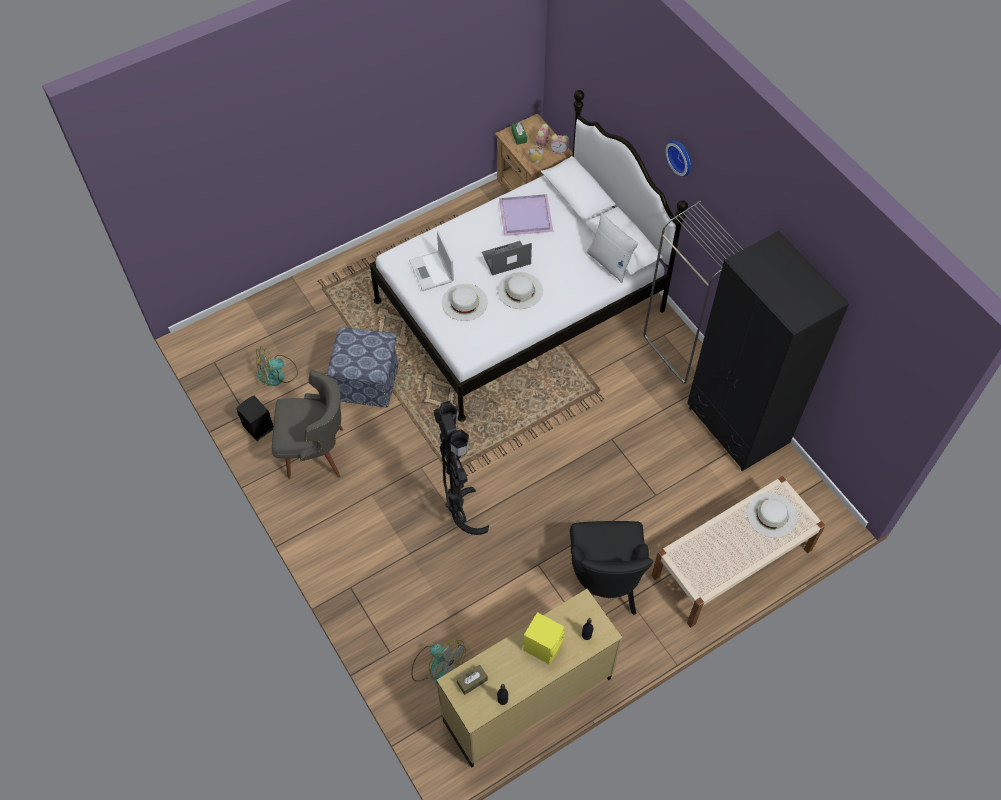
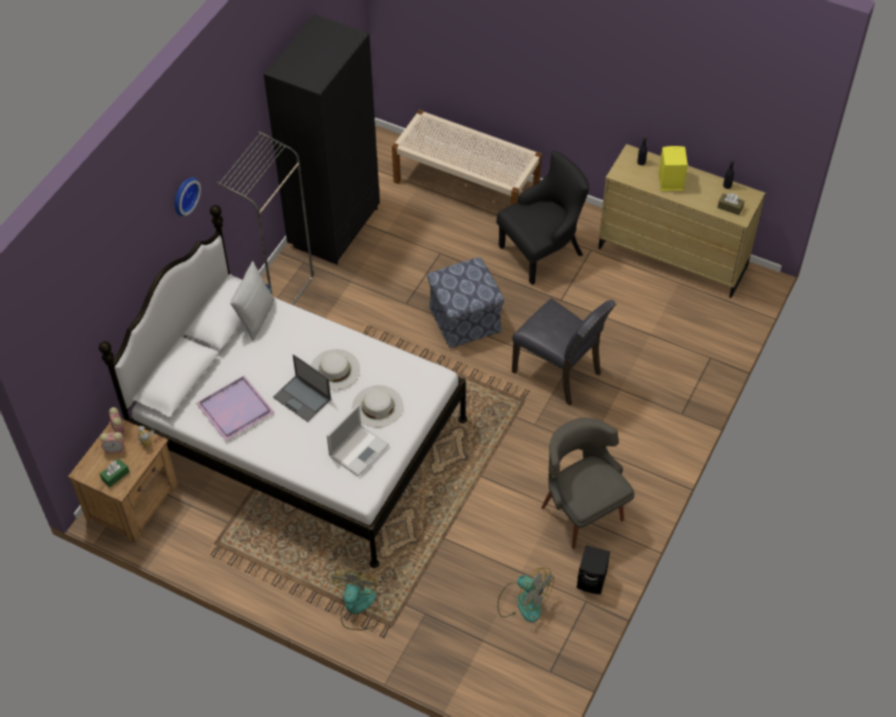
camera: 120 degrees left, 5 degrees down
ottoman [327,327,399,407] -> ottoman moved to [427,257,504,348]
fan [412,639,466,685] -> fan moved to [331,569,380,630]
black floor lamp [434,401,489,535] -> grey chair [512,299,616,405]
white hat [747,493,797,538] -> none

